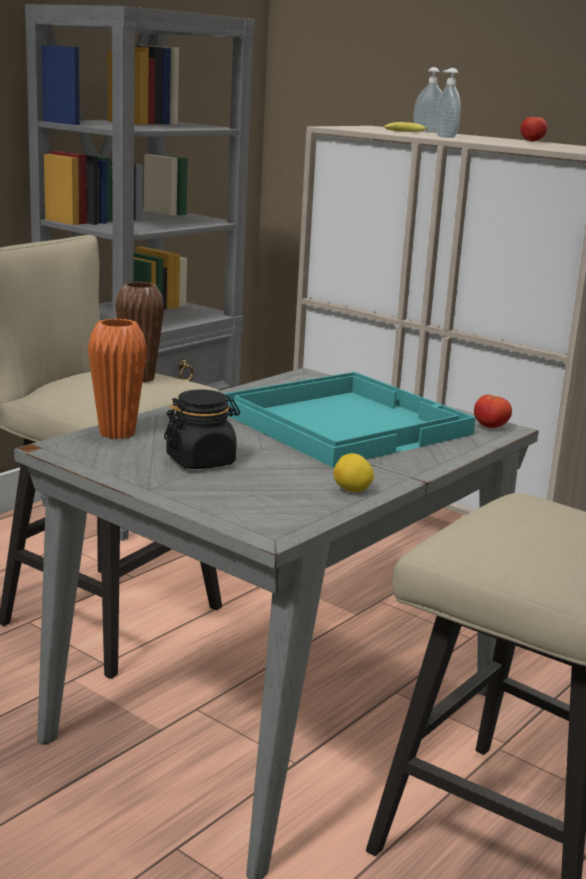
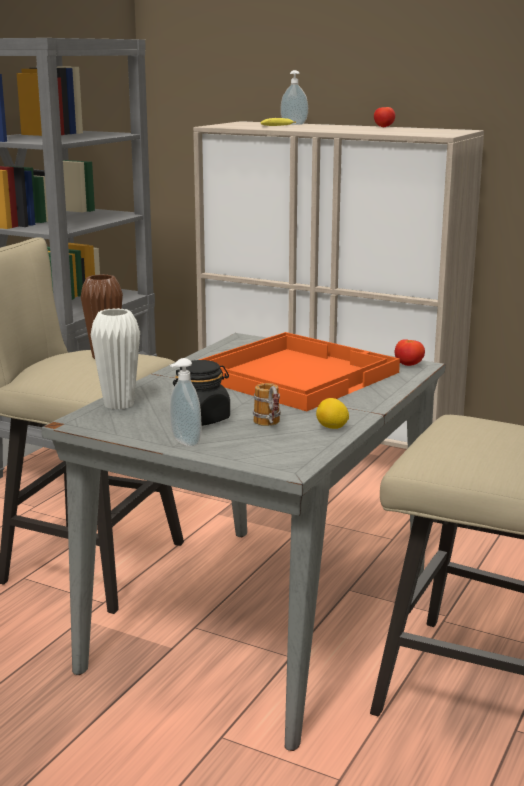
camera: 10 degrees left, 0 degrees up
orange vase [88,318,147,439] -> white vase [91,308,140,410]
turquoise tray [224,372,476,467] -> orange tray [199,332,400,411]
soap dispenser [436,68,461,138] -> soap dispenser moved to [170,358,201,447]
none -> mug [253,383,281,426]

